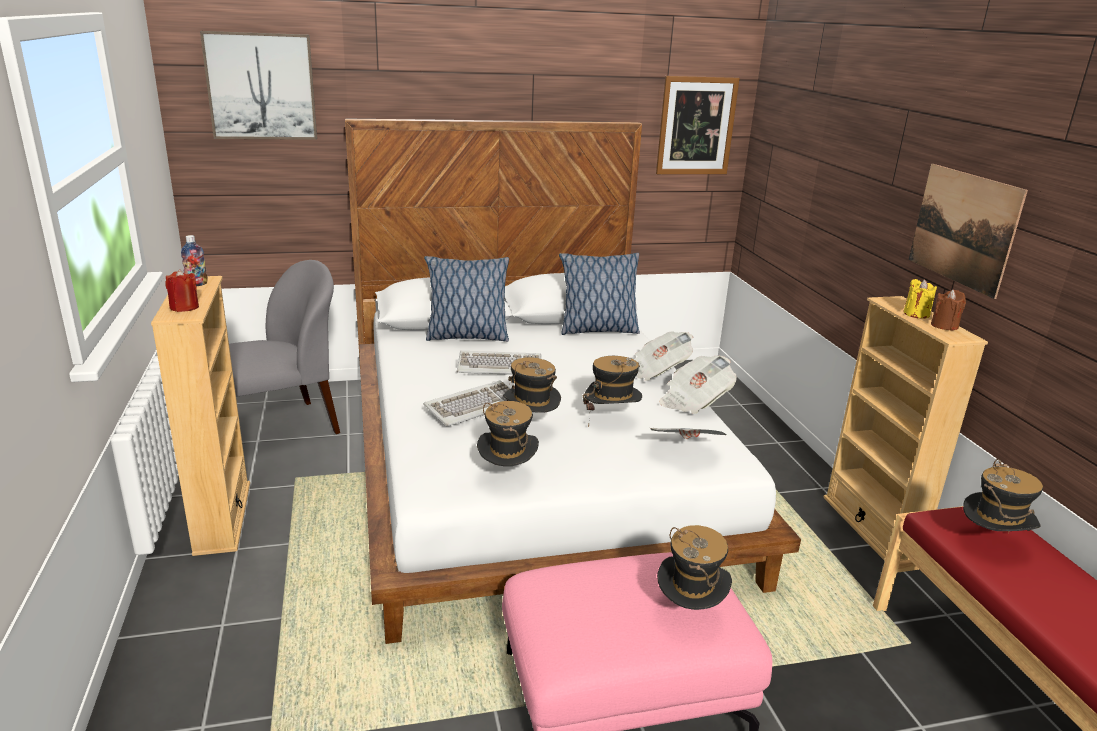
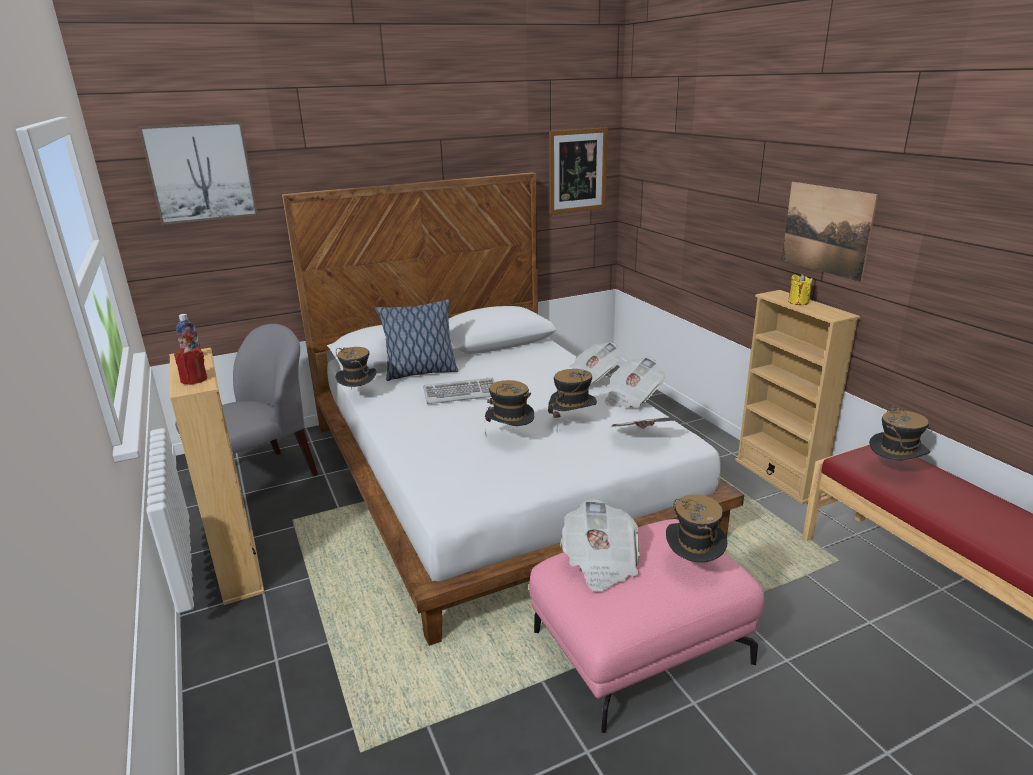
camera: 10 degrees left, 0 degrees up
keyboard [423,380,511,426] -> none
hat [477,401,539,466] -> hat moved to [335,347,376,389]
pillow [559,253,640,335] -> none
brown candle [931,290,966,331] -> none
none -> newspaper [560,499,640,592]

